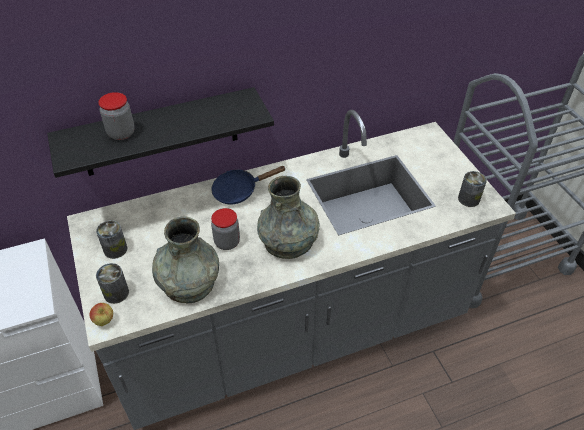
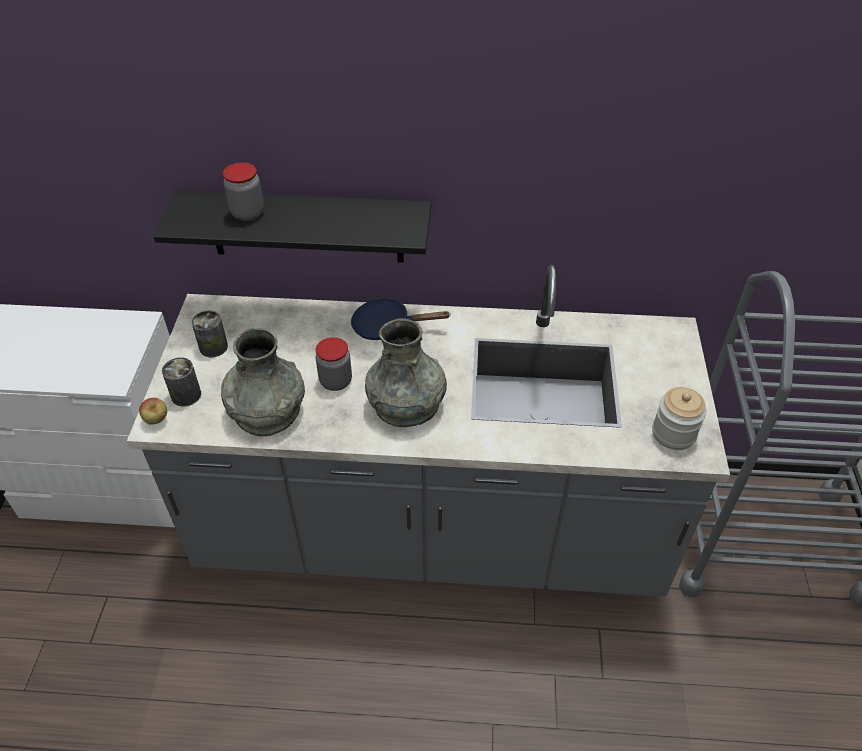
camera: 25 degrees right, 0 degrees up
can [458,171,487,207] -> jar [652,387,706,450]

